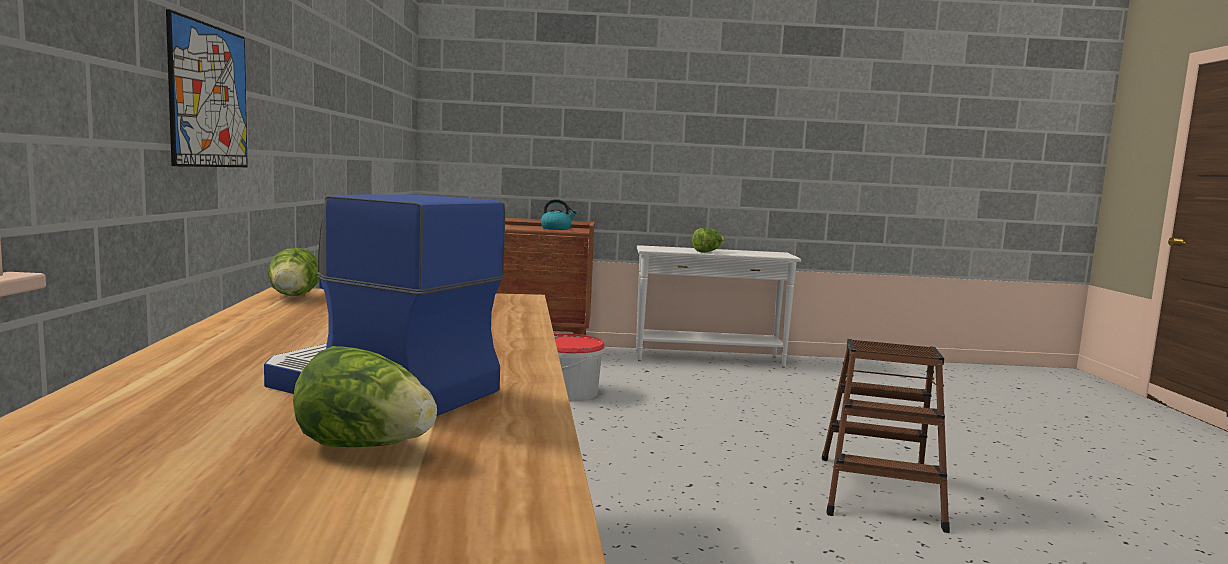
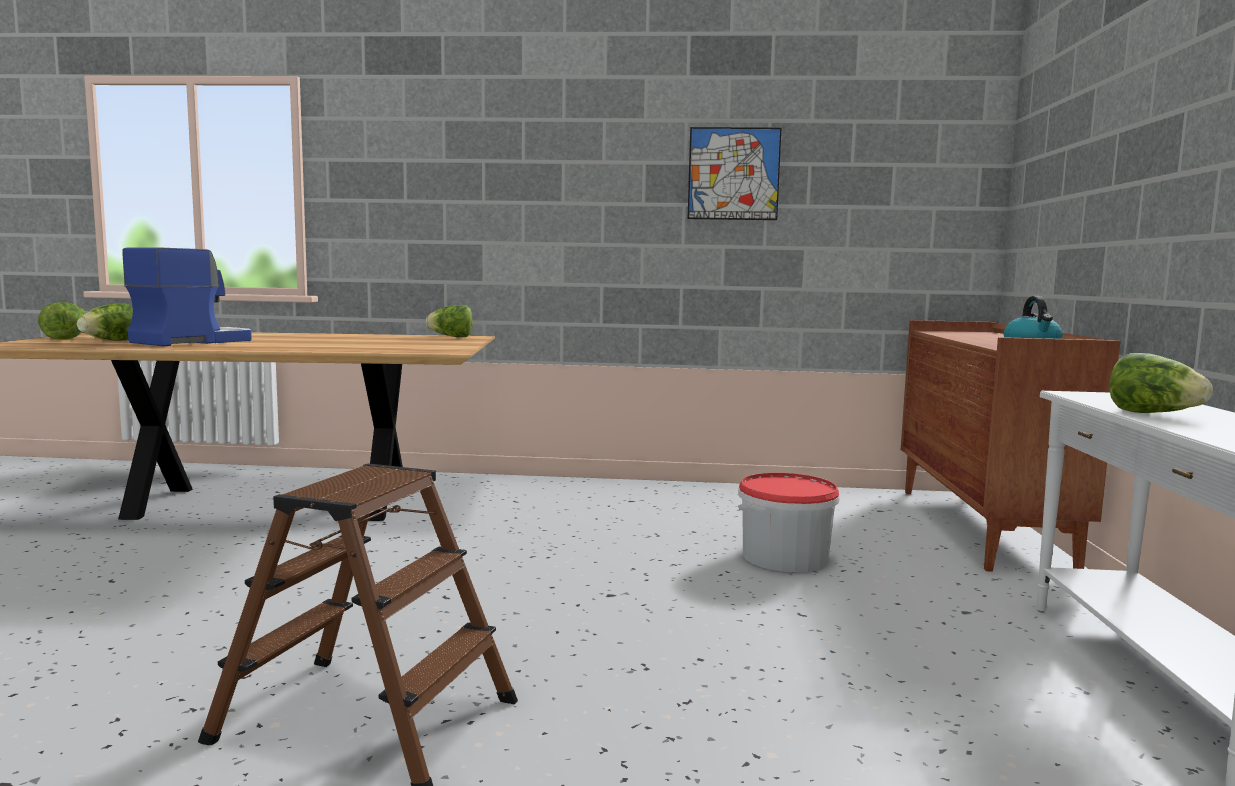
camera: 95 degrees right, 0 degrees up
picture [166,9,248,167] -> picture moved to [687,127,782,220]
none -> lettuce [38,302,86,340]

